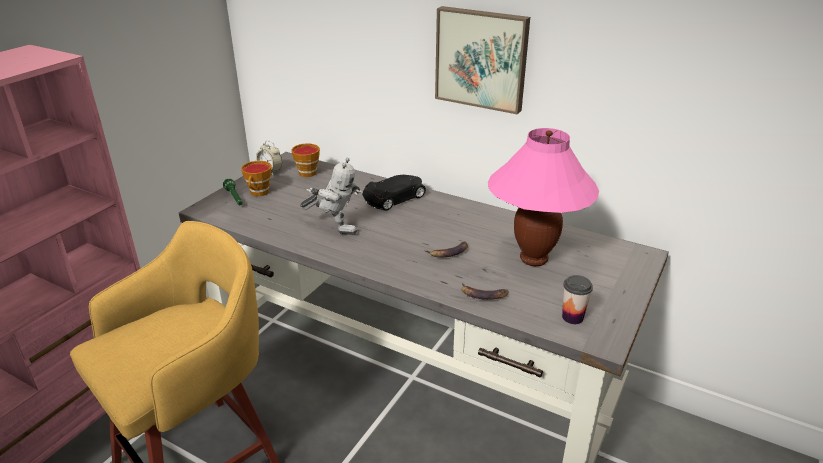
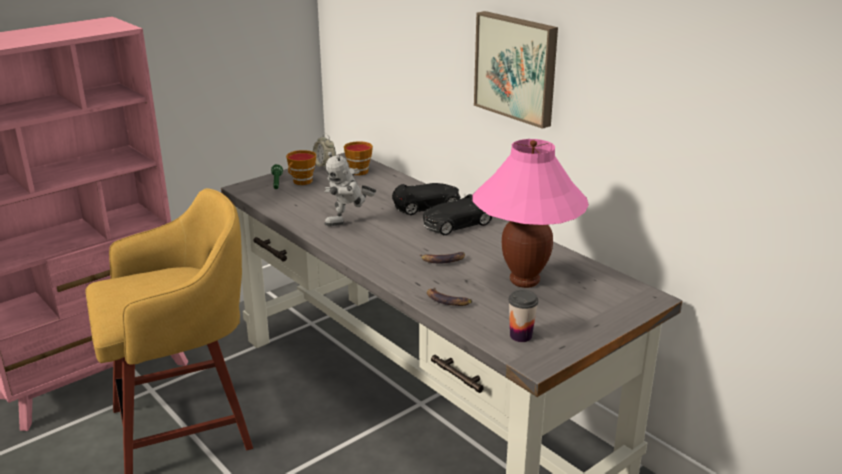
camera: 20 degrees right, 5 degrees down
toy robot [300,158,363,235] -> toy robot turned 105 degrees clockwise [324,152,376,226]
none -> black toy car [423,194,492,235]

